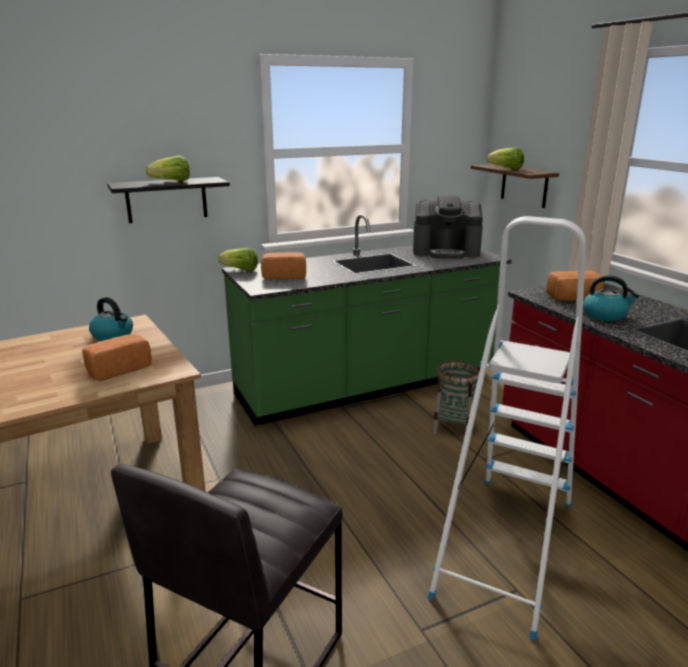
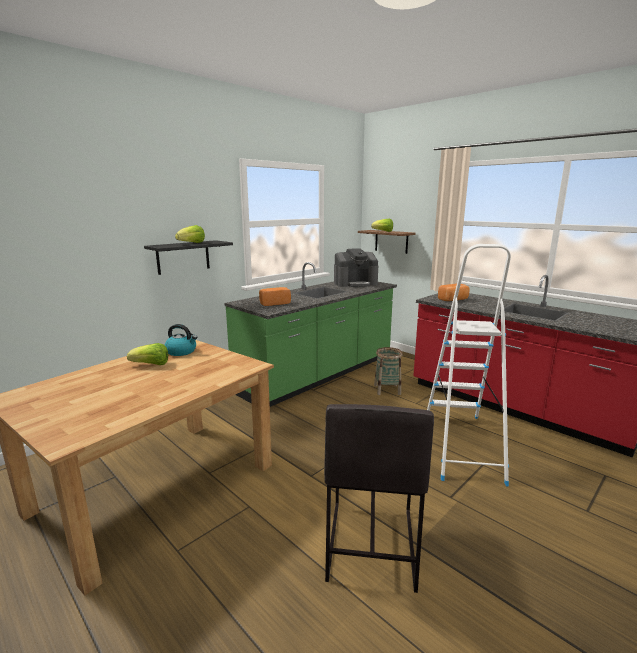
camera: 20 degrees left, 5 degrees down
bread [82,334,152,381] -> none
lettuce [218,248,258,271] -> lettuce moved to [127,343,168,365]
kettle [583,275,639,321] -> none

